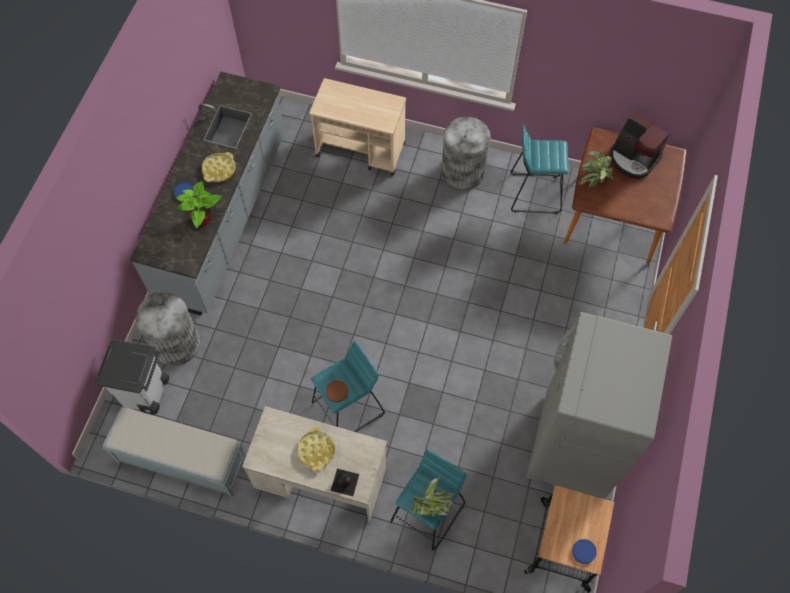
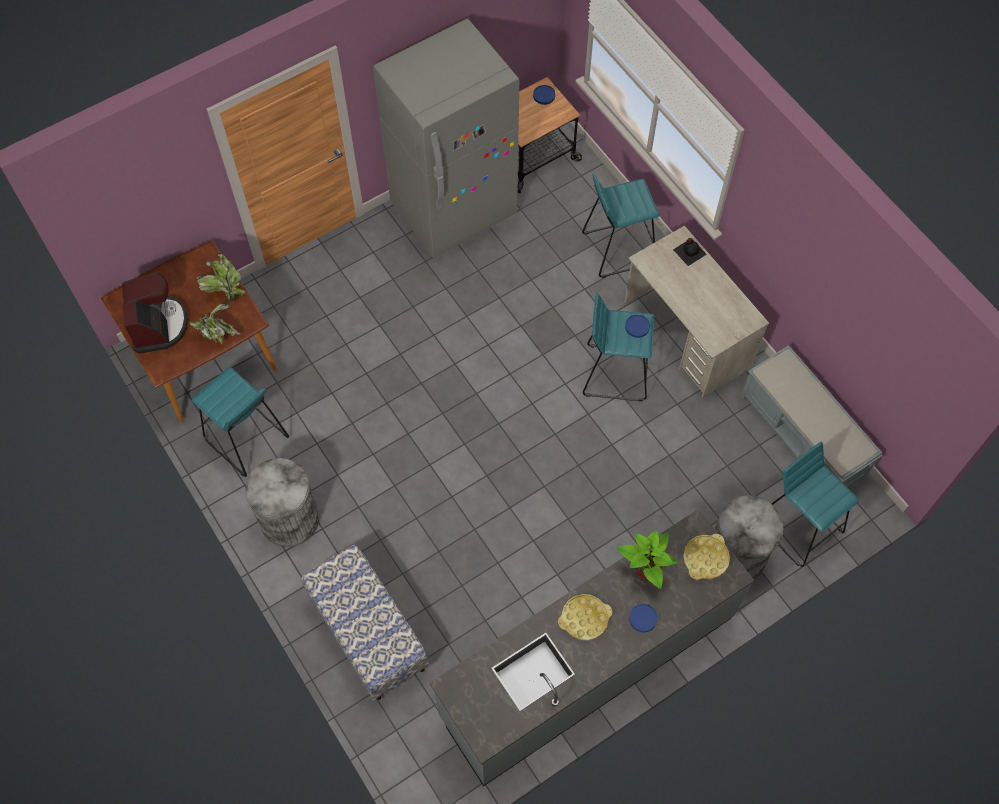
camera: 140 degrees left, 0 degrees up
grey trash can [96,339,169,415] -> turquoise stool [772,442,859,567]
yellow tray [297,427,335,471] -> yellow tray moved to [683,534,730,580]
beige cart [309,78,406,175] -> bench [301,544,429,700]
brown plate [326,380,348,402] -> blue plate [625,315,650,338]
potted plant [412,478,456,517] -> potted plant moved to [197,254,245,302]

